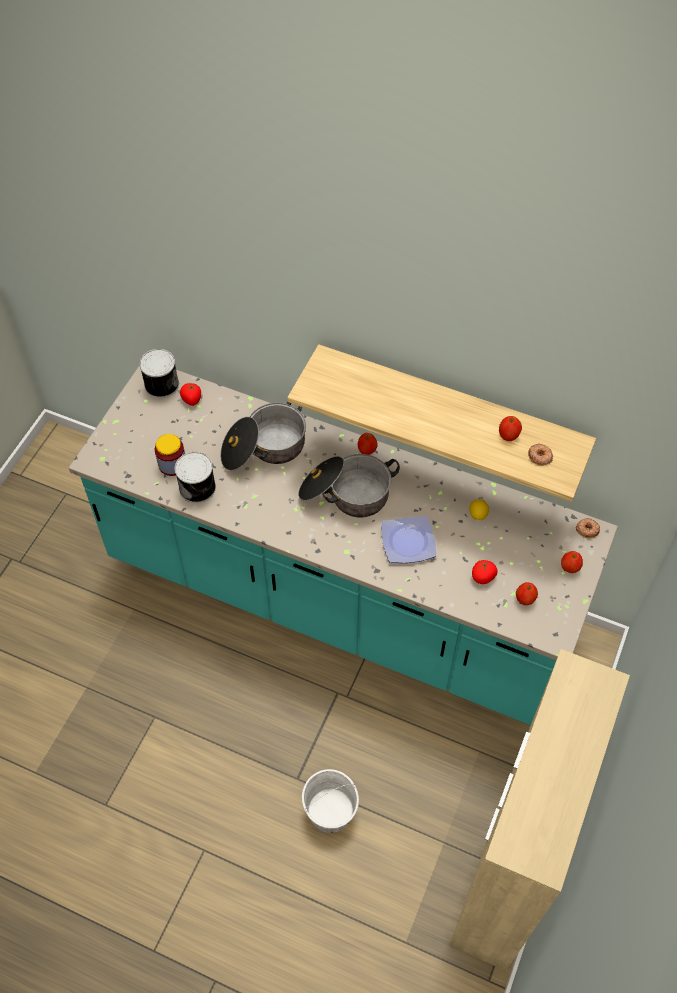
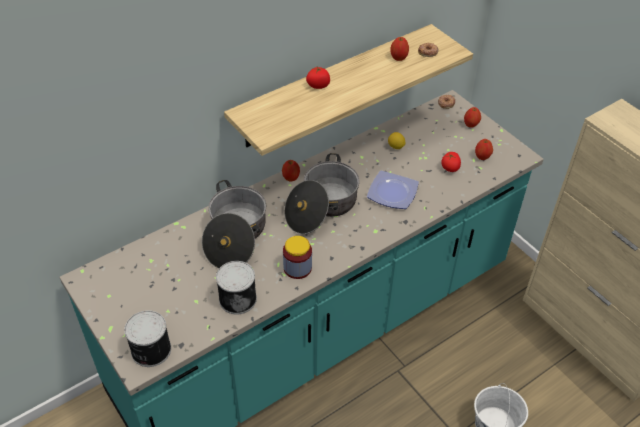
camera: 60 degrees left, 10 degrees down
can [139,349,179,398] -> can moved to [124,310,171,367]
jar [155,434,185,476] -> jar moved to [283,236,312,279]
tomato [180,383,201,406] -> tomato moved to [306,67,330,89]

